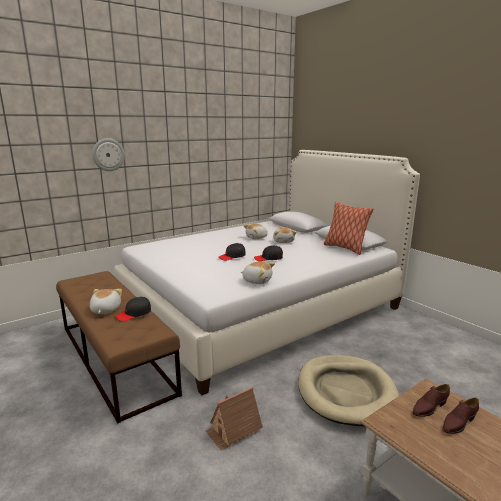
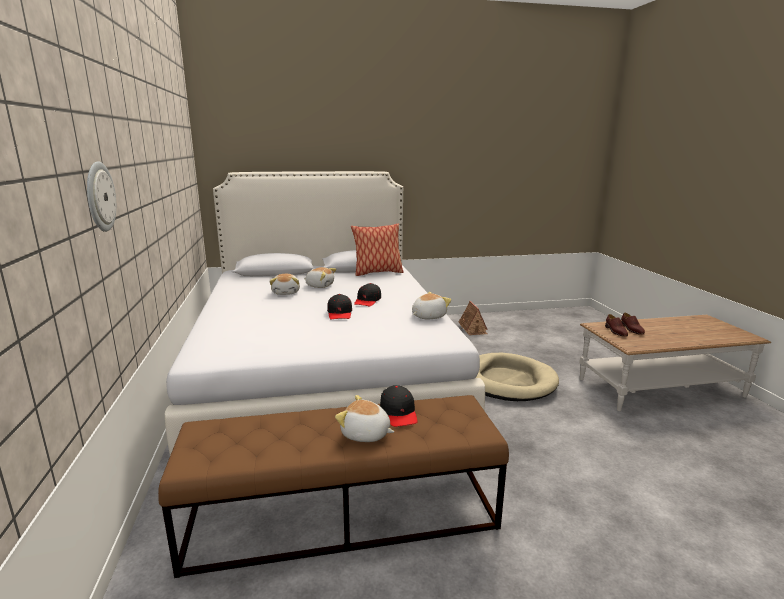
camera: 65 degrees left, 0 degrees up
toy house [205,387,263,451] -> toy house moved to [459,301,488,335]

